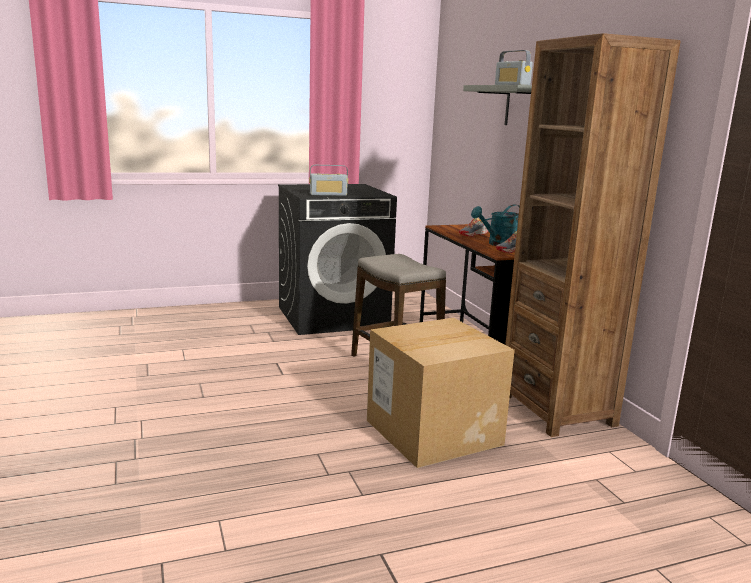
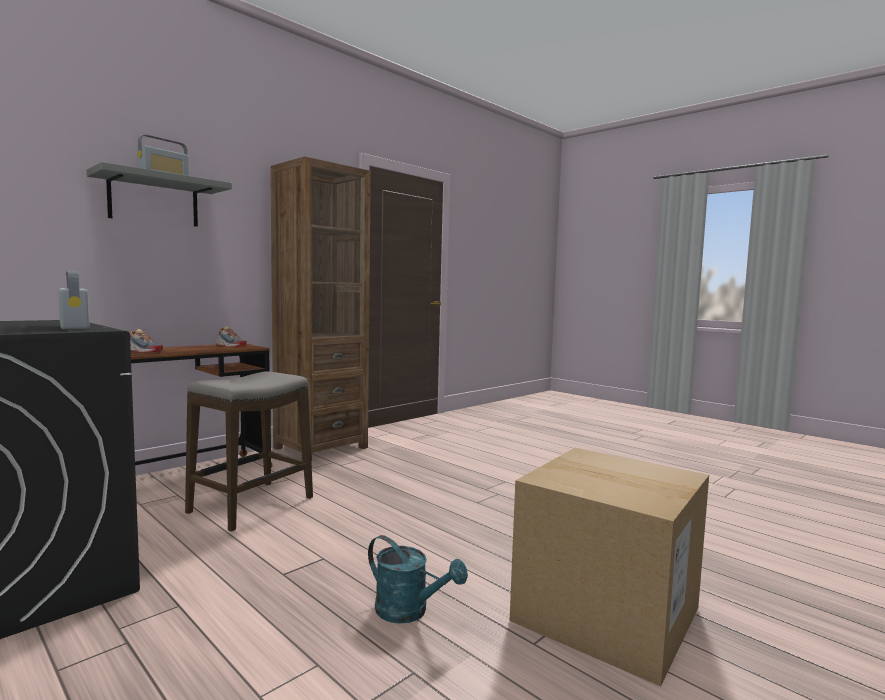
camera: 115 degrees left, 10 degrees down
cardboard box [367,318,515,468] -> cardboard box moved to [510,448,709,687]
turquoise watering can [471,204,520,246] -> turquoise watering can moved to [368,535,468,624]

